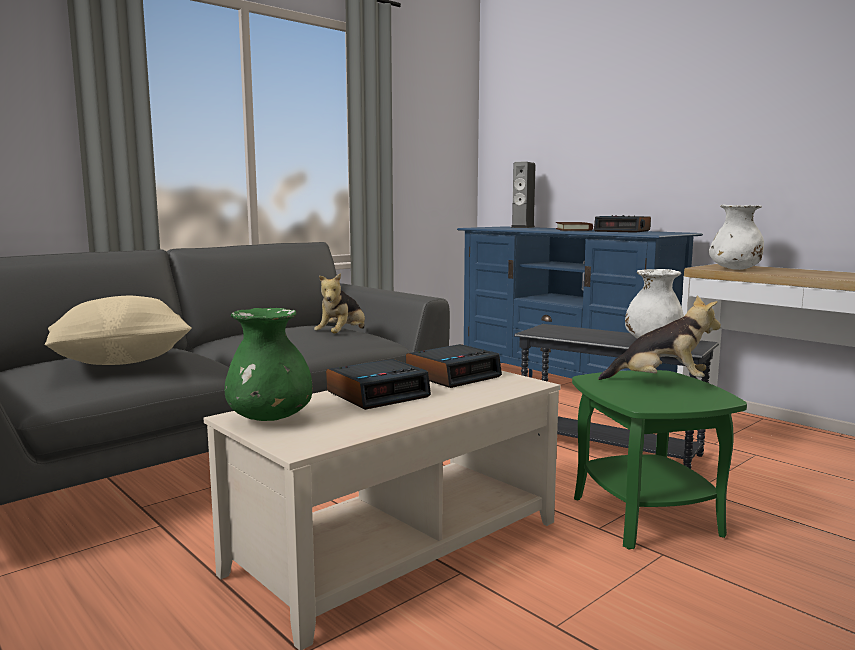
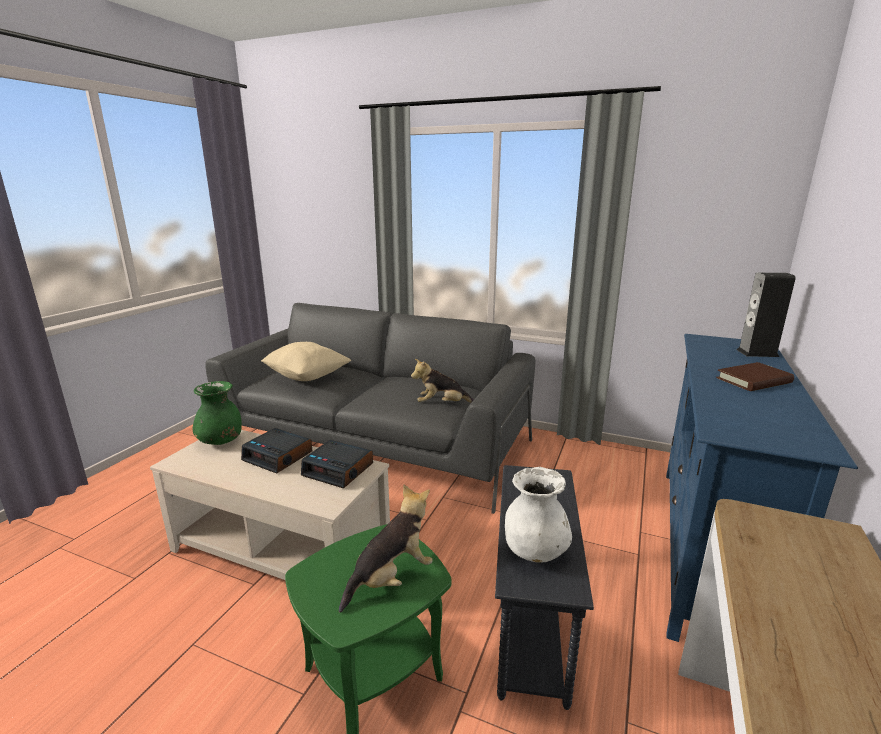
camera: 65 degrees right, 10 degrees up
alarm clock [594,215,651,233] -> none
plush toy [598,295,721,380] -> plush toy turned 120 degrees counterclockwise [339,485,433,613]
white vase [709,205,764,270] -> none

